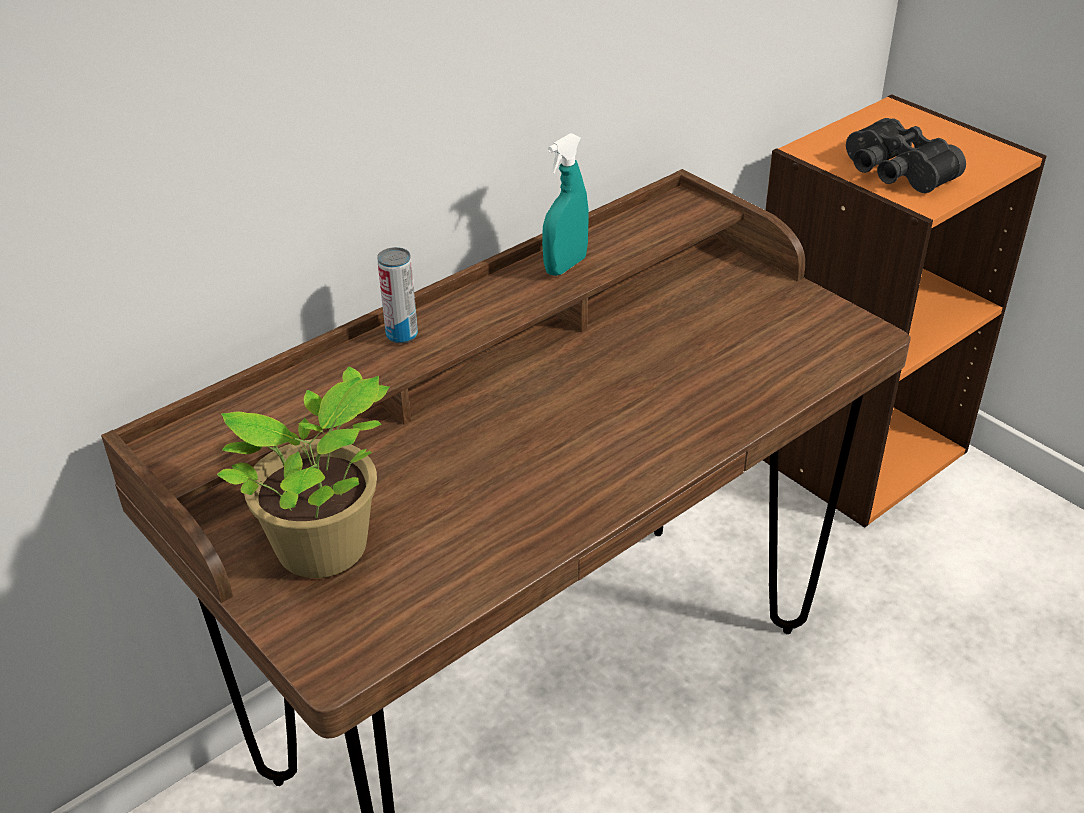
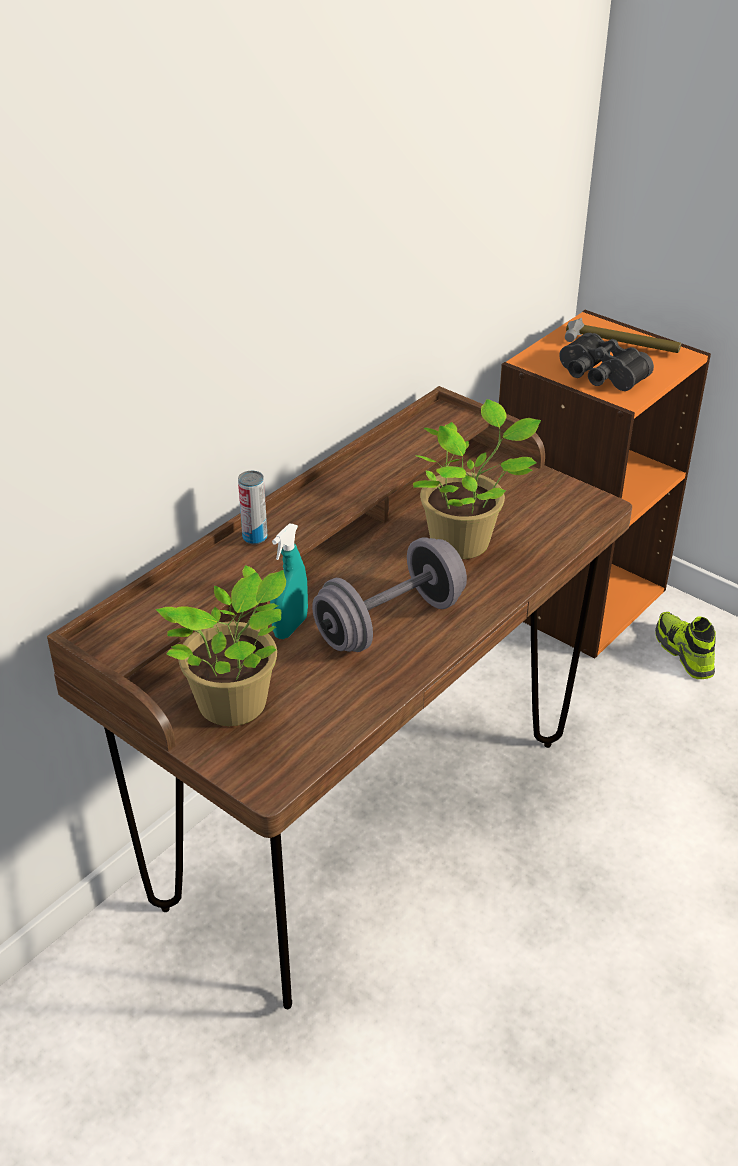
camera: 10 degrees left, 0 degrees up
turquoise spray bottle [542,133,589,276] -> turquoise spray bottle moved to [270,524,308,639]
none -> grey dumbbell [312,537,467,652]
none -> potted plant [413,399,541,559]
none -> hammer [565,318,681,353]
none -> shoe [655,612,716,679]

